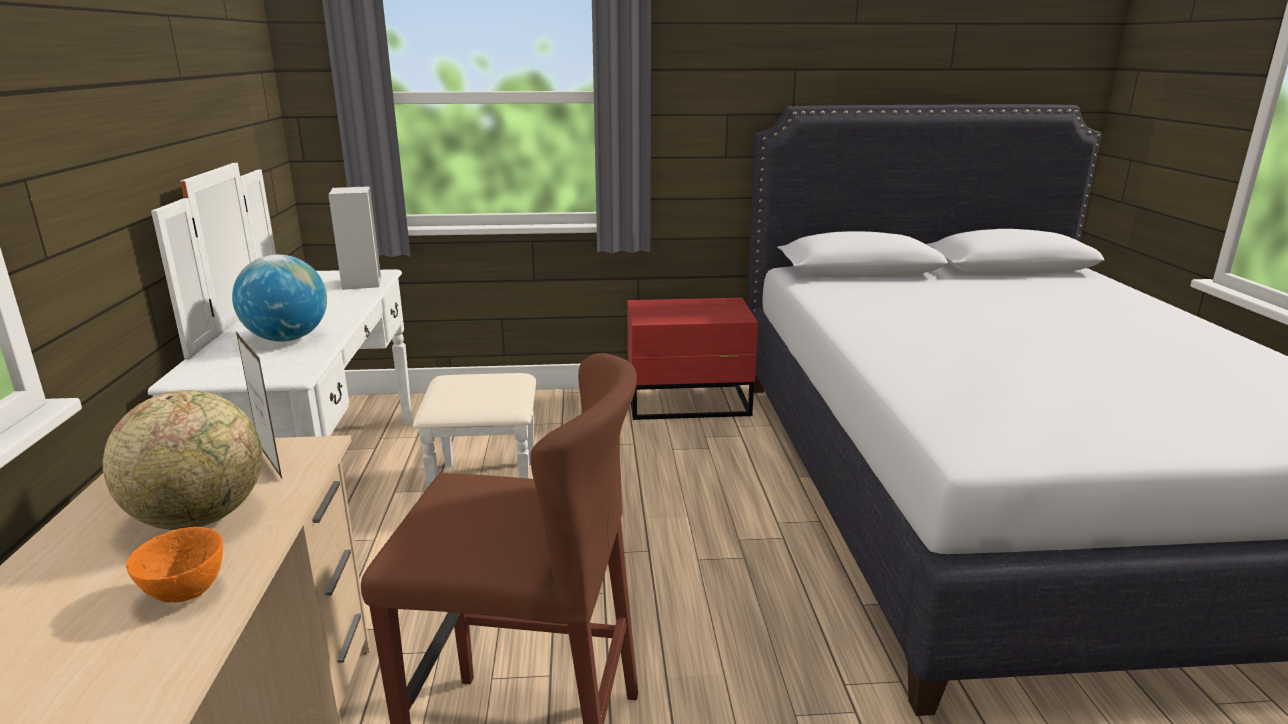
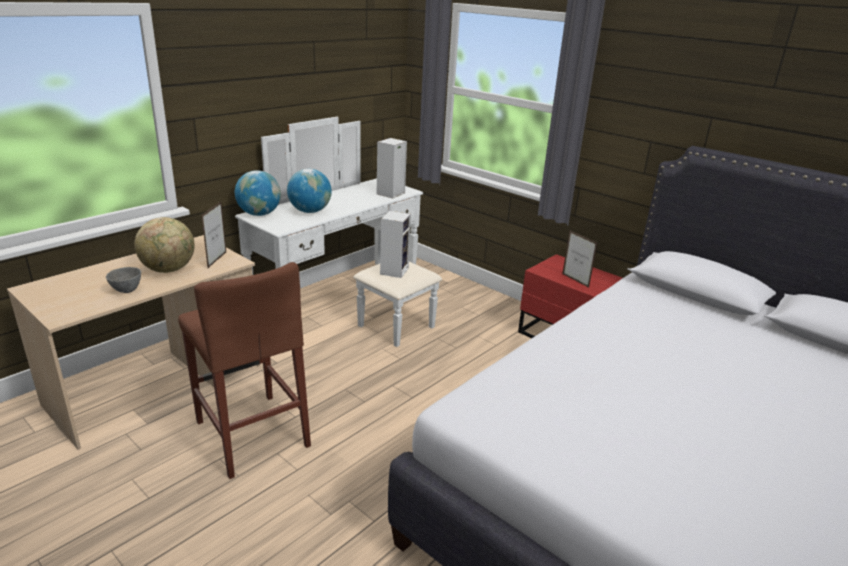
camera: 45 degrees right, 5 degrees up
orange bowl [126,527,223,603] -> grey bowl [106,267,141,293]
none -> globe [235,170,281,216]
none -> speaker [380,211,411,278]
none -> picture frame [562,231,597,288]

